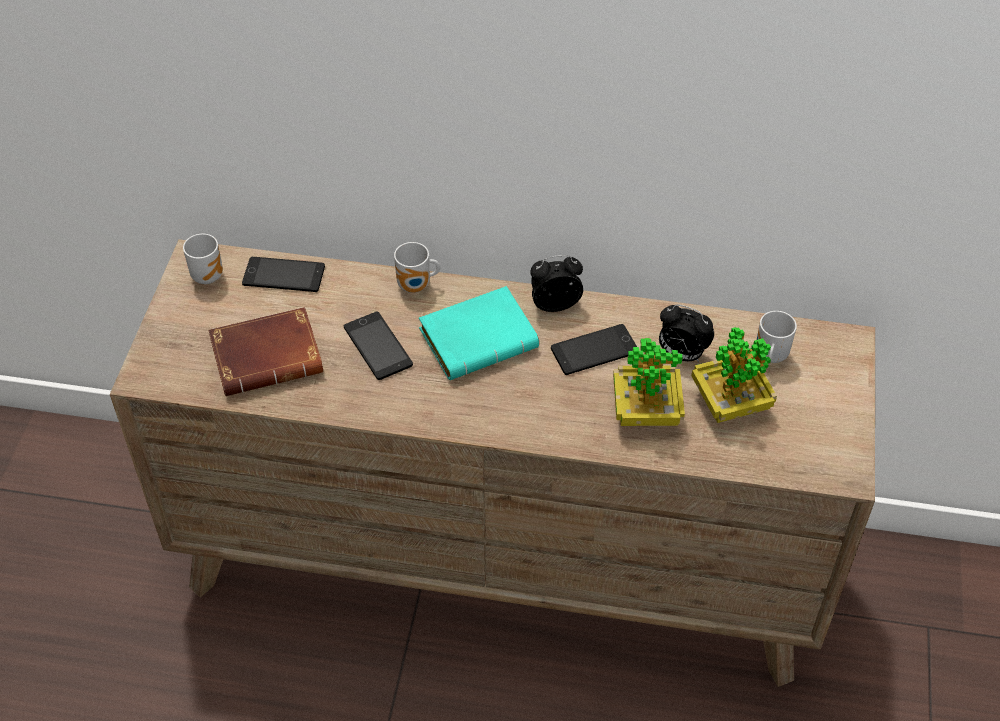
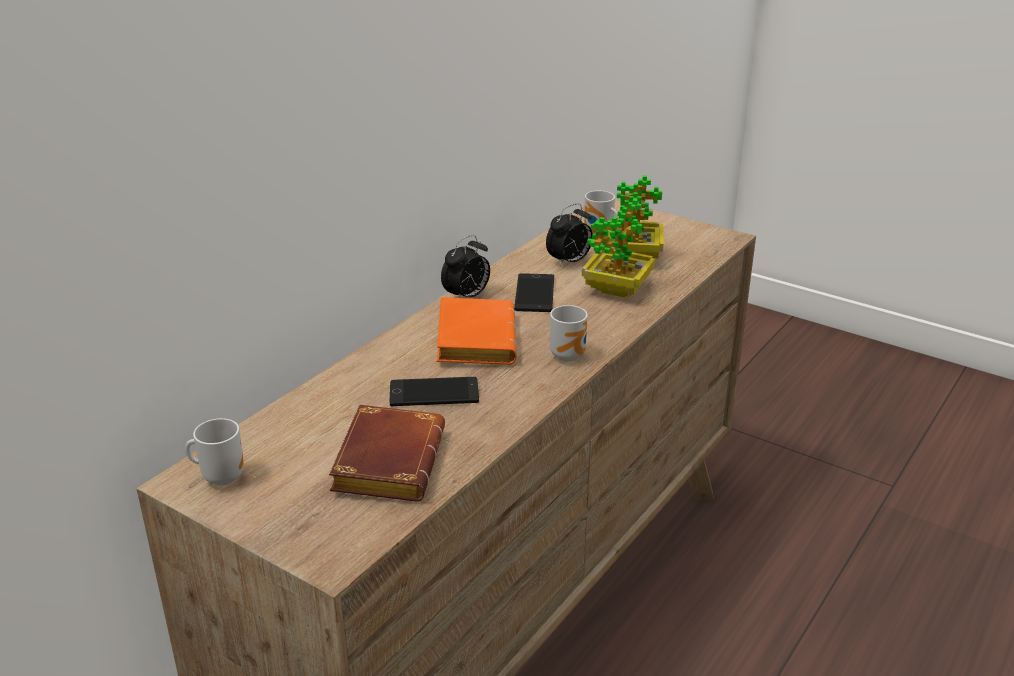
camera: 65 degrees left, 20 degrees down
phone [242,257,325,292] -> none
mug [394,242,440,293] -> mug moved to [550,305,588,362]
turquoise book [419,286,539,380] -> orange book [437,297,517,365]
alarm clock [530,255,583,312] -> alarm clock turned 150 degrees counterclockwise [441,235,490,298]

